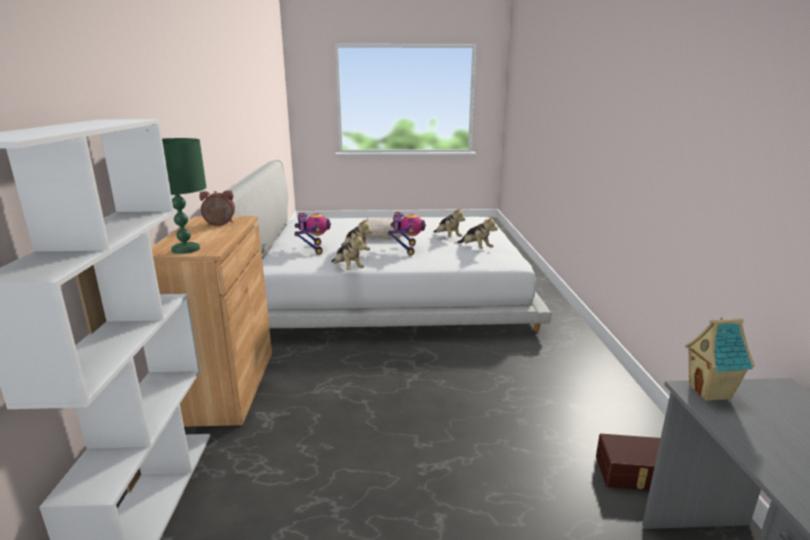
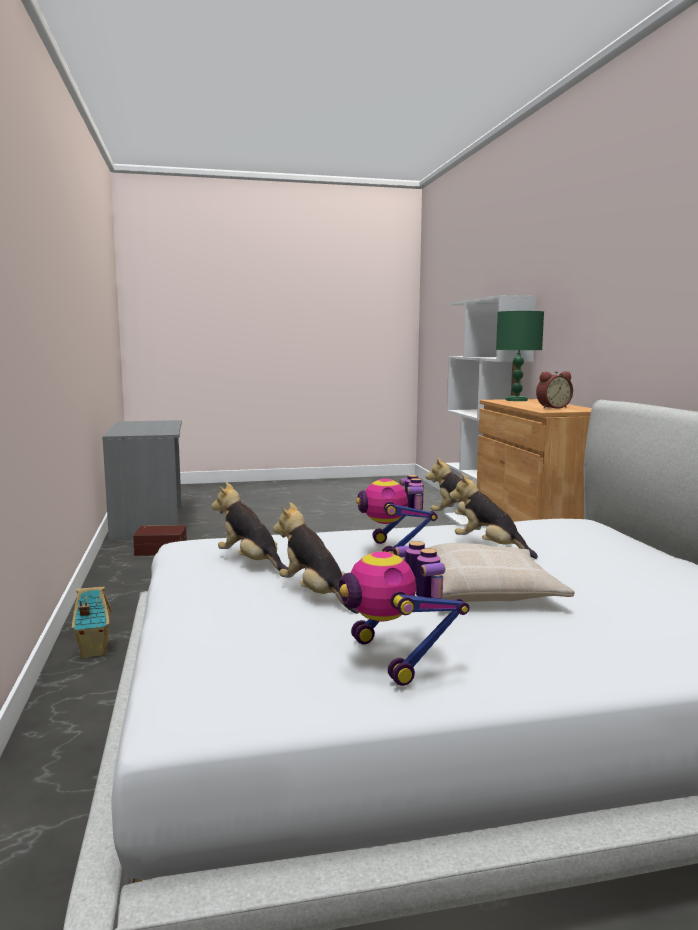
camera: 170 degrees right, 10 degrees down
toy robot [295,212,331,254] -> toy robot moved to [339,541,469,686]
toy house [685,318,755,401] -> toy house moved to [72,587,112,658]

